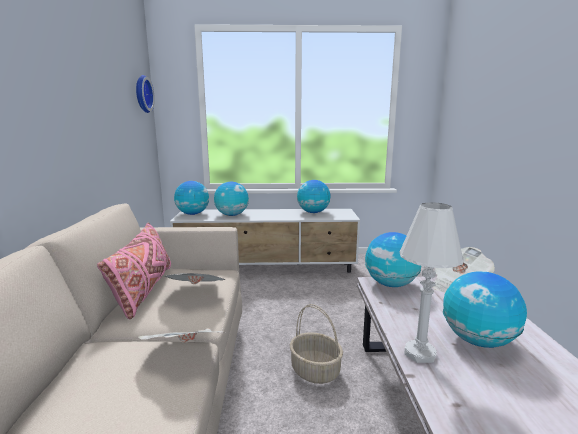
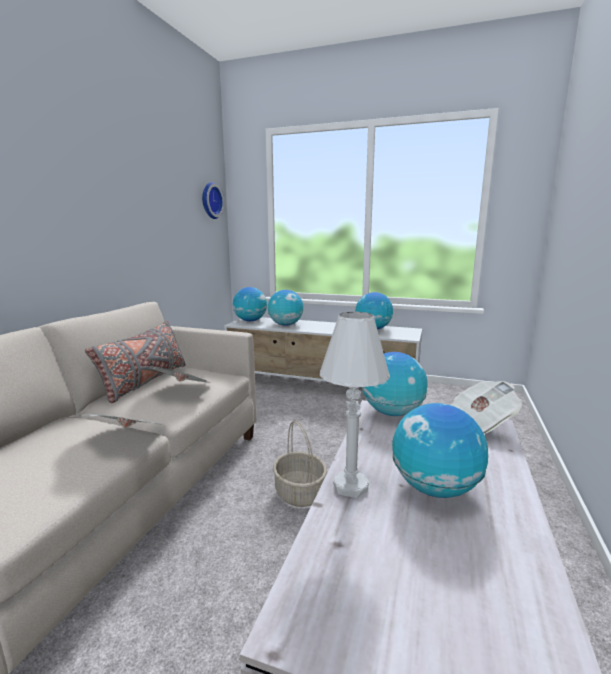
camera: 20 degrees right, 0 degrees up
pink pillow [97,222,171,319] -> grey pillow [85,321,186,403]

